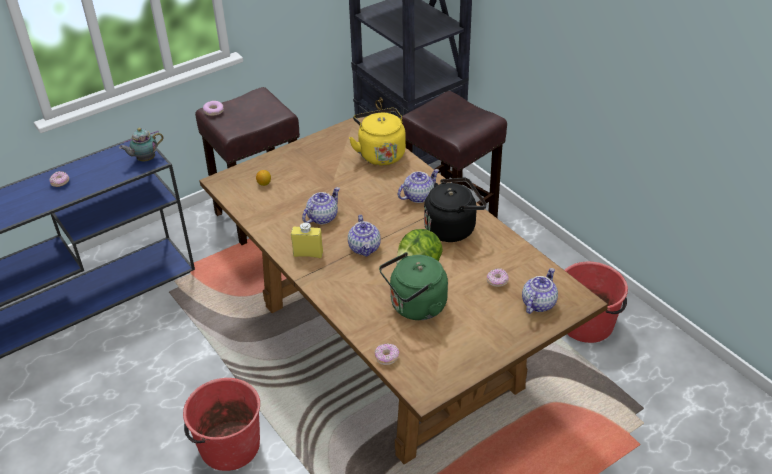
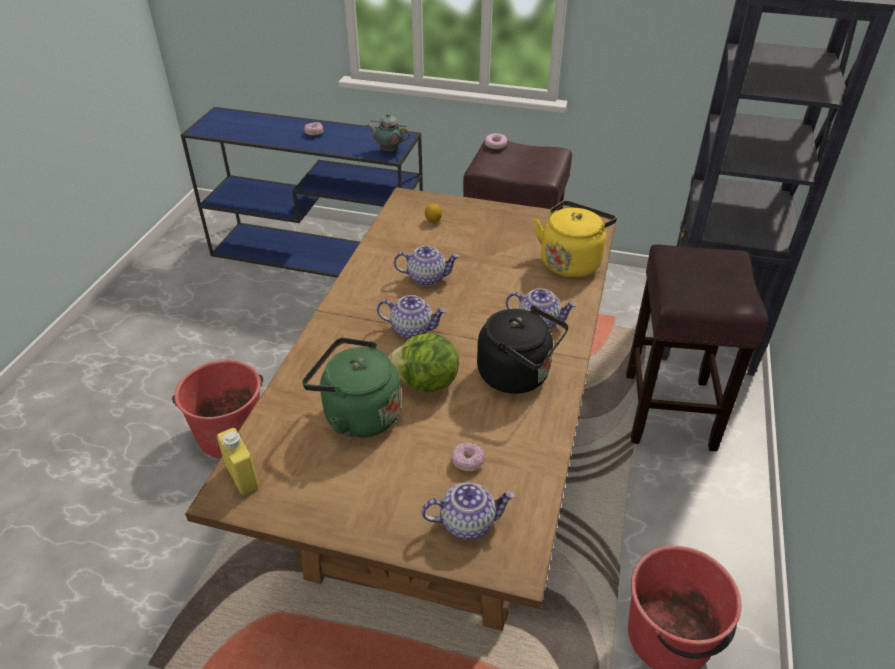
camera: 50 degrees right, 0 degrees up
yellow bottle [291,222,323,258] -> yellow bottle moved to [217,428,259,495]
teapot [348,215,381,257] -> teapot turned 120 degrees counterclockwise [377,295,447,339]
donut [375,343,399,365] -> none

